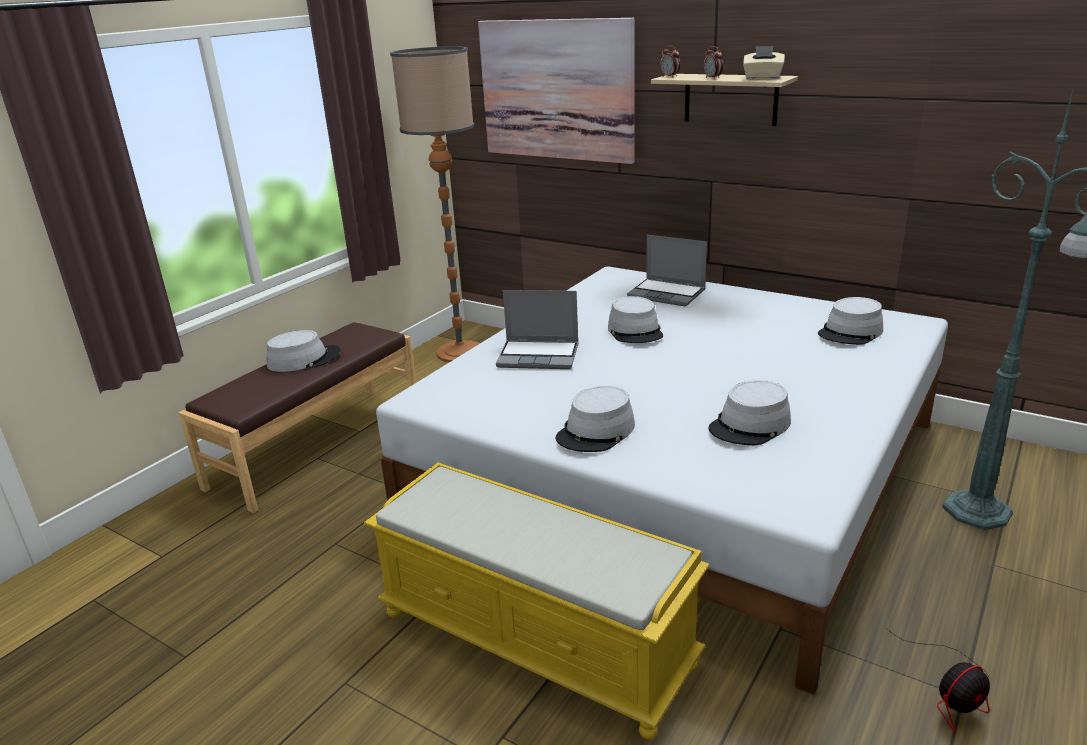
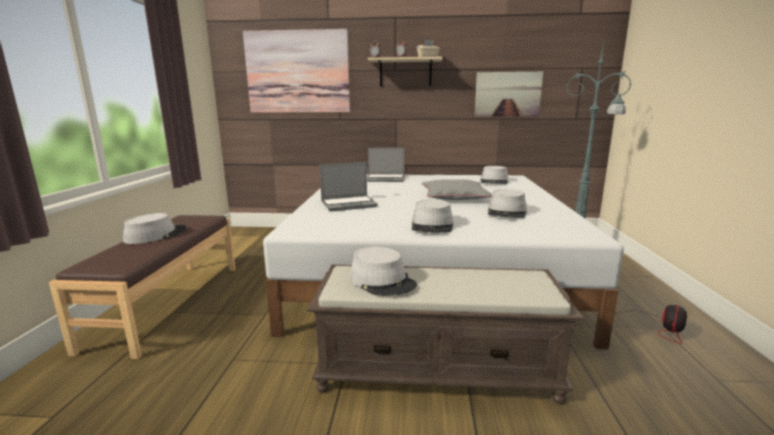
camera: 30 degrees left, 10 degrees down
yellow bench [364,462,710,740] -> brown bench [307,264,584,404]
floor lamp [390,46,480,362] -> none
grey hat [608,296,663,343] -> grey hat moved to [350,247,417,296]
none -> grey pillow [422,179,492,200]
none -> picture [475,72,543,117]

